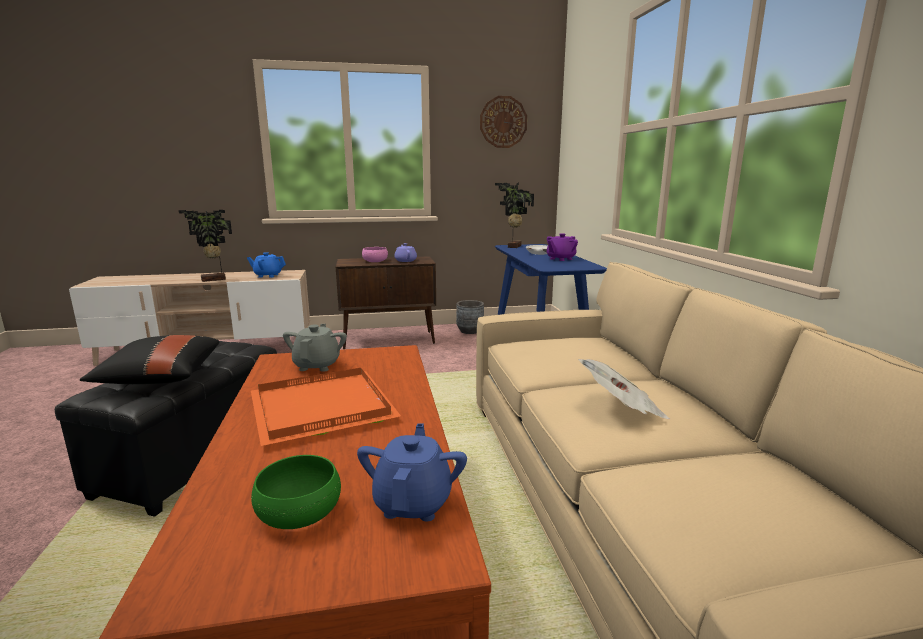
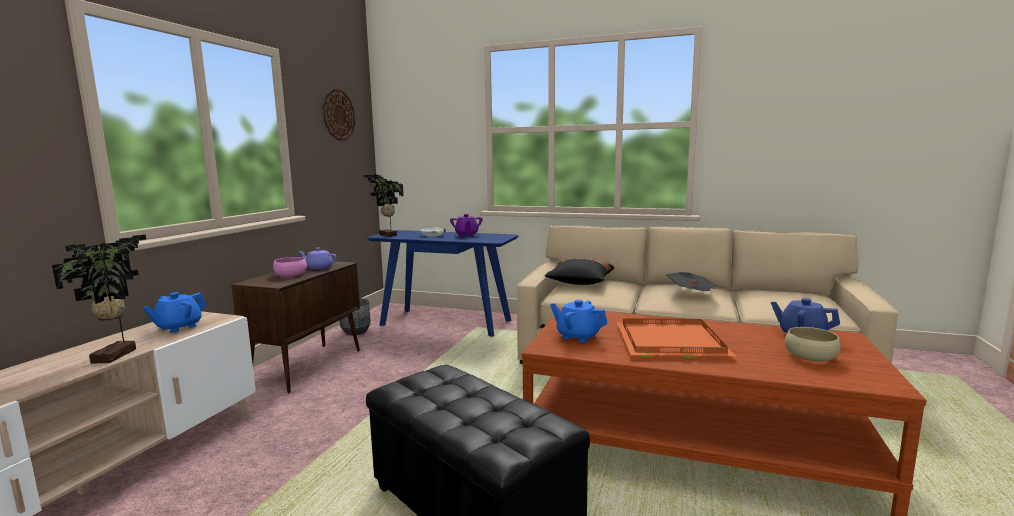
camera: 60 degrees left, 5 degrees down
black pillow [80,335,219,384] -> black pillow moved to [545,258,614,285]
green bowl [251,455,341,529] -> beige bowl [785,327,841,362]
grey teapot [283,324,347,372] -> blue teapot [550,300,608,343]

